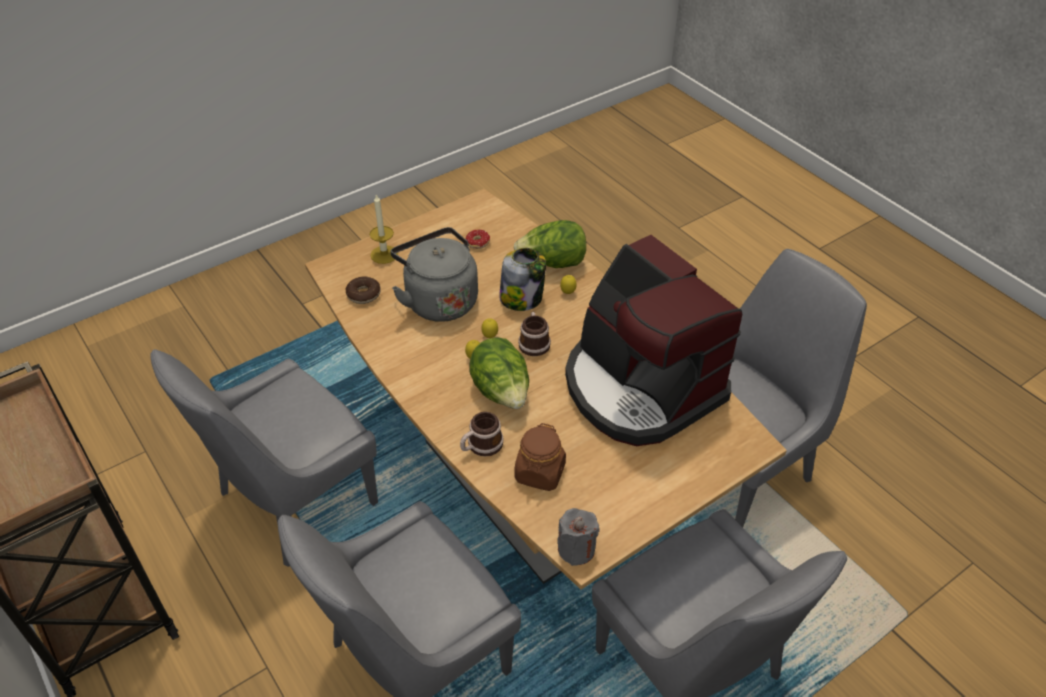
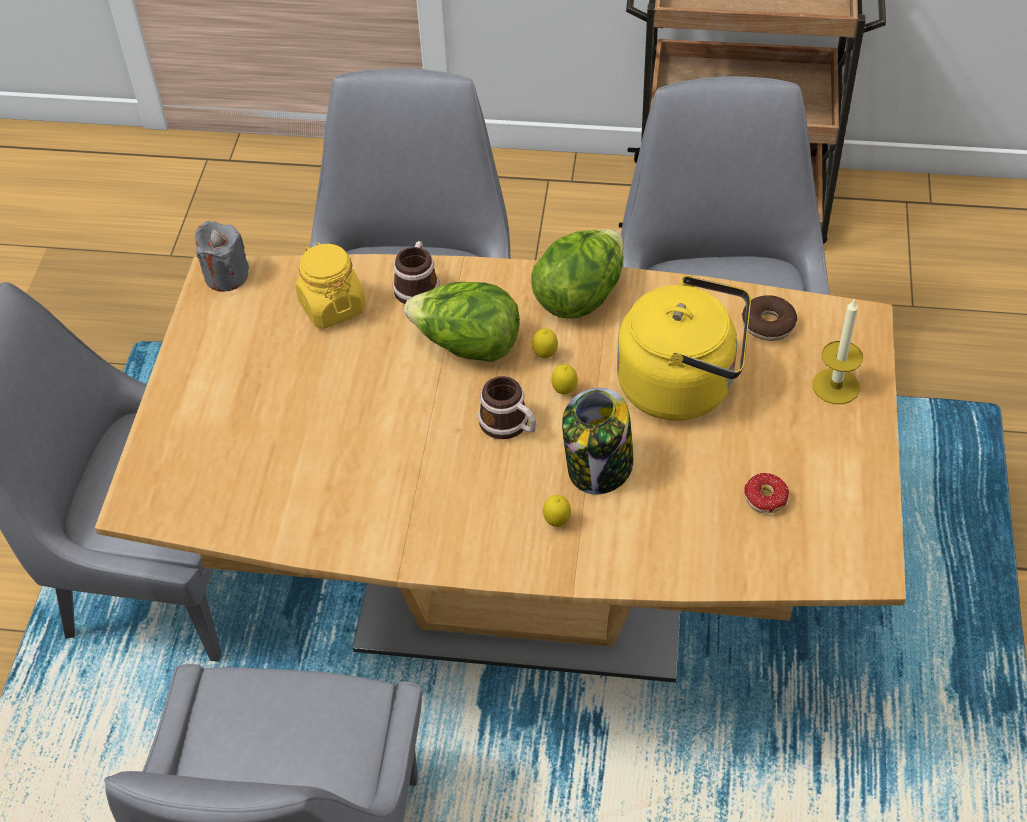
camera: 135 degrees right, 5 degrees up
grey kettle [391,227,478,322] -> yellow kettle [617,276,751,421]
lettuce [513,220,586,268] -> lettuce moved to [531,229,624,318]
brown jar [515,423,566,491] -> yellow jar [296,242,366,329]
coffee machine [565,235,742,446] -> none

